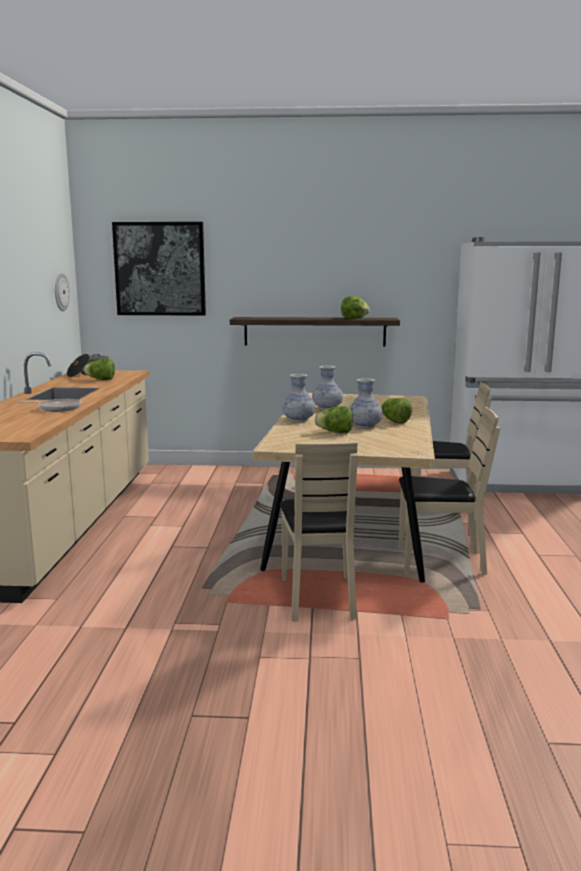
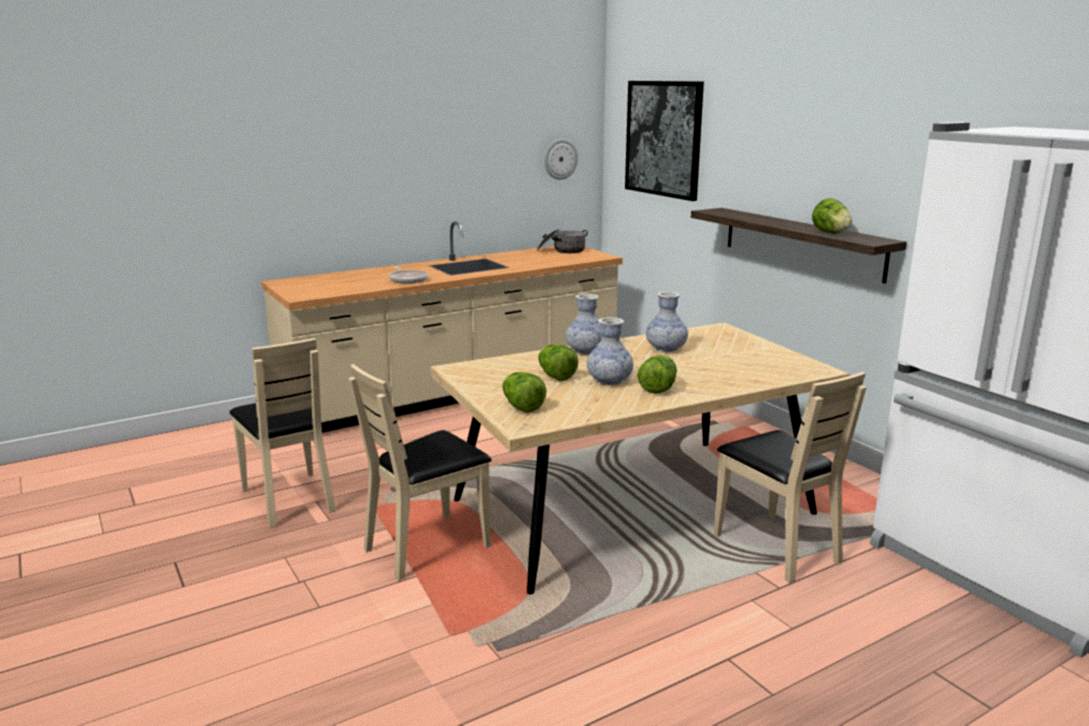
camera: 55 degrees right, 5 degrees up
lettuce [83,358,115,380] -> lettuce moved to [502,372,546,413]
beige chair [399,407,500,575] -> beige chair moved to [229,338,336,528]

